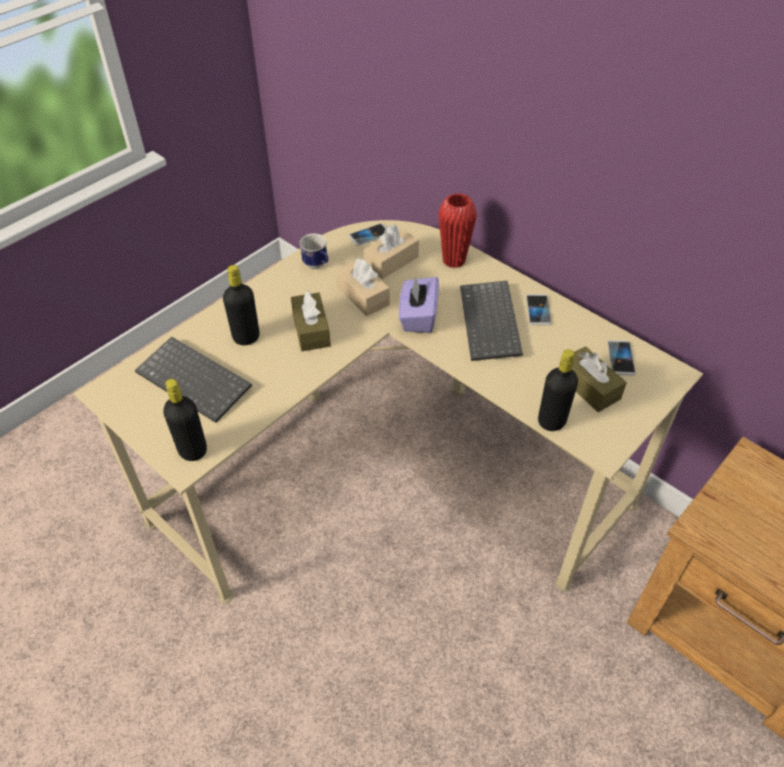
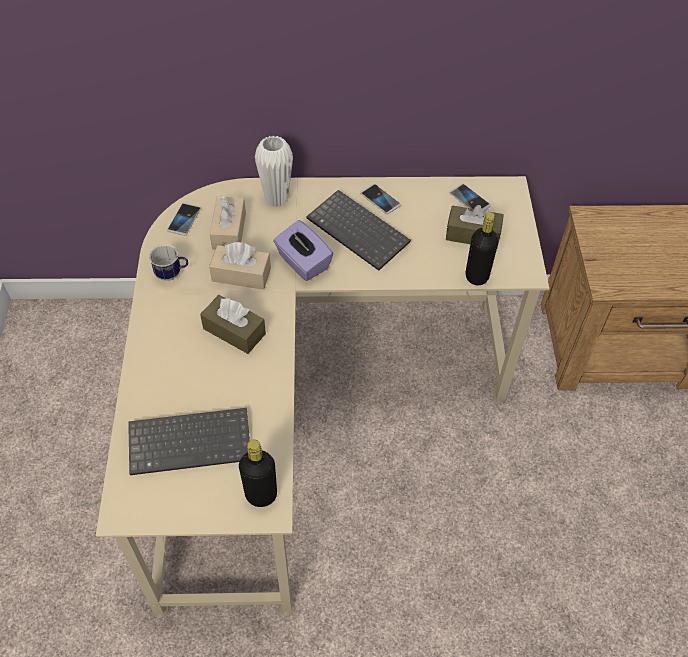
camera: 45 degrees left, 5 degrees up
black bottle [223,265,260,345] -> none
red vase [438,193,477,268] -> white vase [255,135,293,207]

